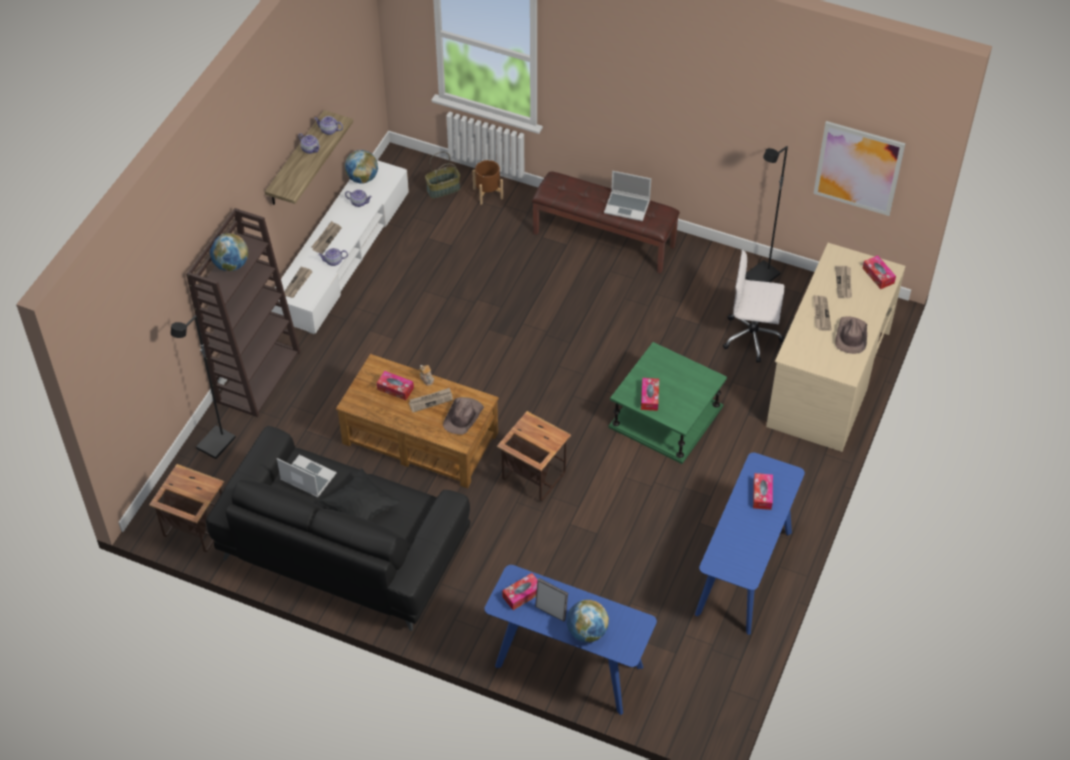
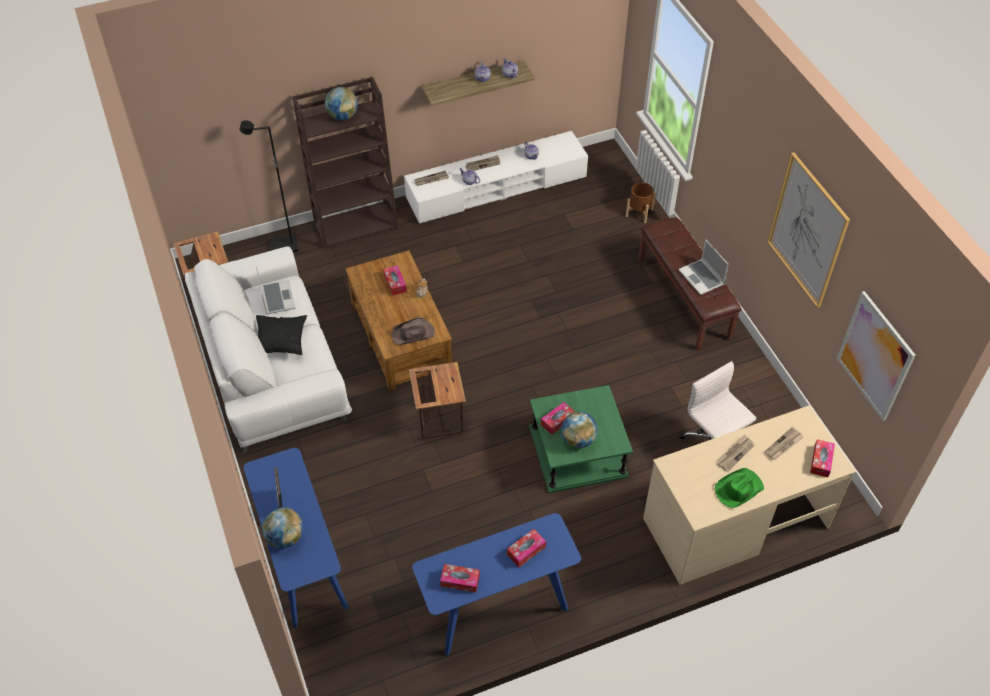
camera: 45 degrees right, 0 degrees up
black sofa [206,426,471,631] -> white sofa [185,247,352,453]
globe [345,150,378,183] -> globe moved to [561,412,598,448]
newspaper [409,388,453,412] -> none
basket [425,152,460,198] -> none
tissue box [502,573,538,610] -> tissue box moved to [440,564,480,592]
black floor lamp [745,146,788,282] -> none
brown hat [835,316,867,354] -> green hat [714,468,764,508]
none -> picture [767,152,850,308]

